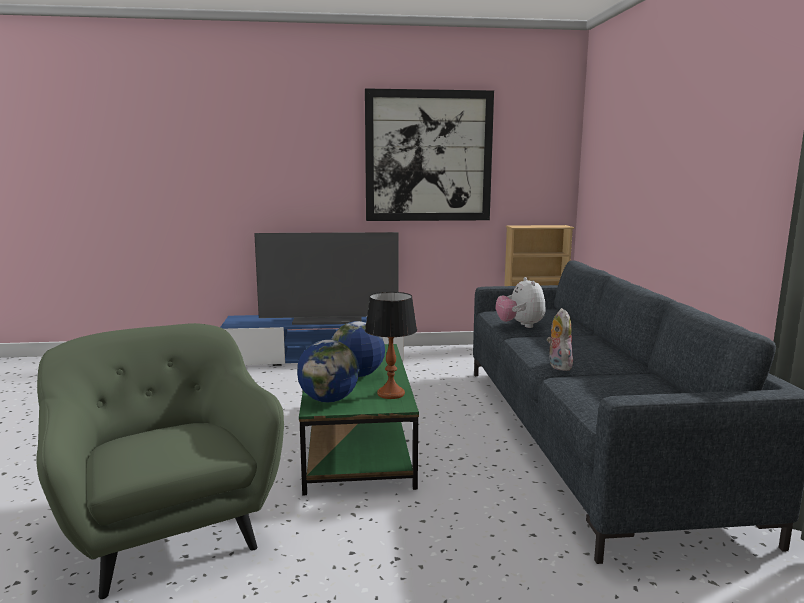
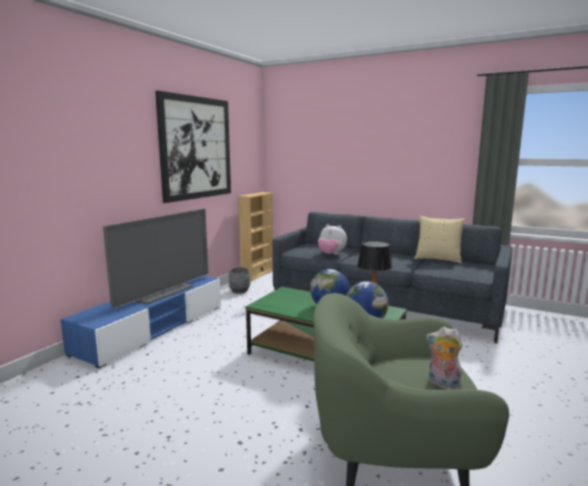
camera: 55 degrees left, 0 degrees up
plush toy [547,308,573,371] -> plush toy moved to [426,327,463,390]
none -> grey planter [229,267,250,293]
none -> beige pillow [414,215,466,263]

